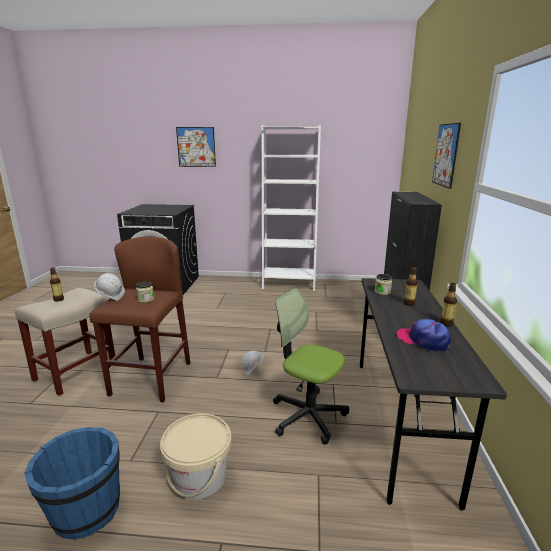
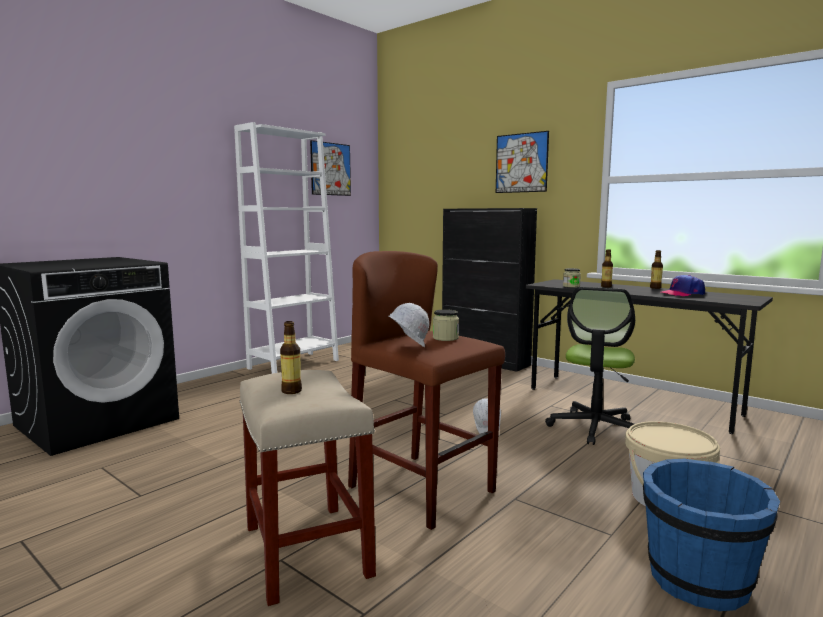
camera: 55 degrees left, 10 degrees down
picture [176,127,216,167] -> picture moved to [310,140,351,196]
office chair [273,288,349,444] -> office chair turned 45 degrees counterclockwise [545,287,635,445]

